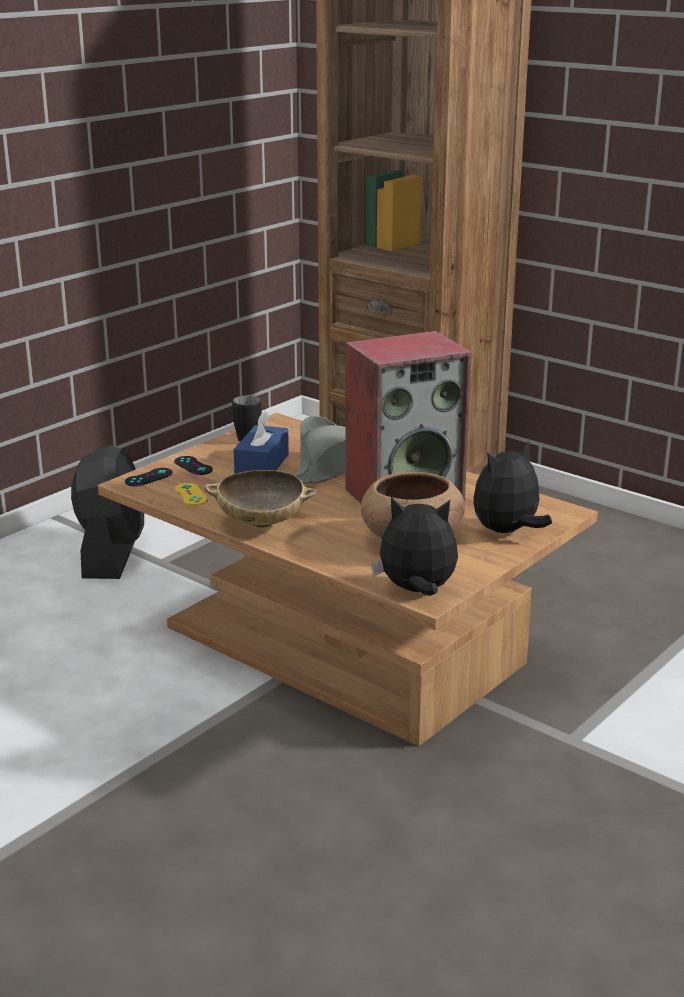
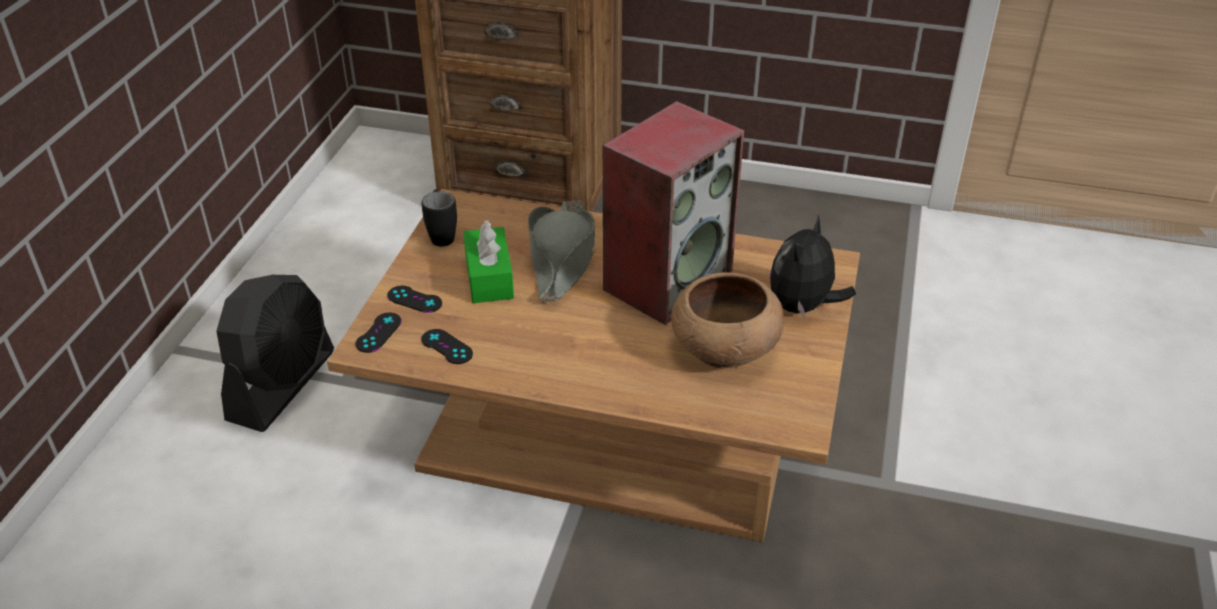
camera: 25 degrees left, 15 degrees up
black fan [71,445,144,579] -> black fan turned 45 degrees clockwise [216,275,334,432]
yellow game controller [175,483,208,506] -> black game controller [421,329,473,364]
beige bowl [204,470,317,527] -> none
blue tissue box [233,412,289,474] -> green tissue box [463,220,514,303]
plush toy [371,497,458,596] -> none

